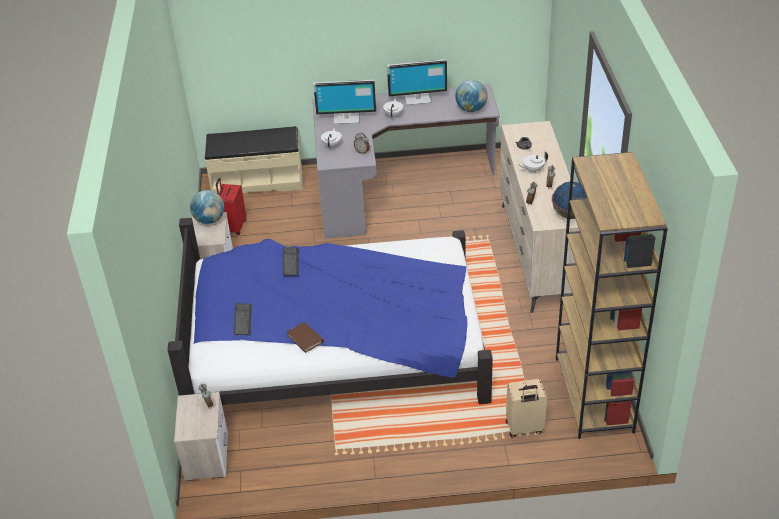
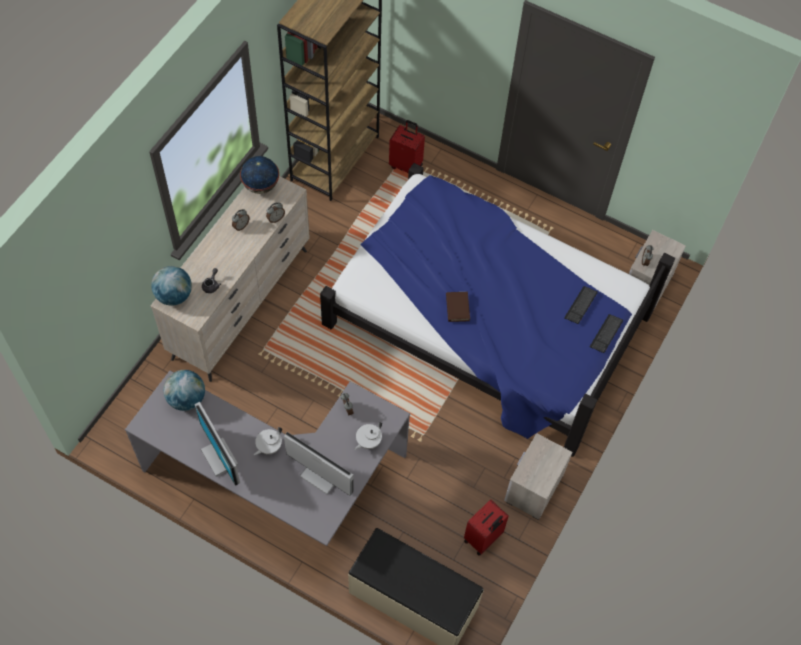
camera: 150 degrees left, 20 degrees up
globe [190,190,224,224] -> globe moved to [151,266,192,306]
keyboard [283,247,299,276] -> keyboard moved to [590,314,623,353]
brown book [287,322,324,353] -> brown book moved to [446,292,470,322]
monitor [387,59,447,107] -> monitor turned 150 degrees counterclockwise [195,402,240,486]
beige suitcase [506,379,547,438] -> red suitcase [389,120,425,173]
white teapot [518,152,548,173] -> none

